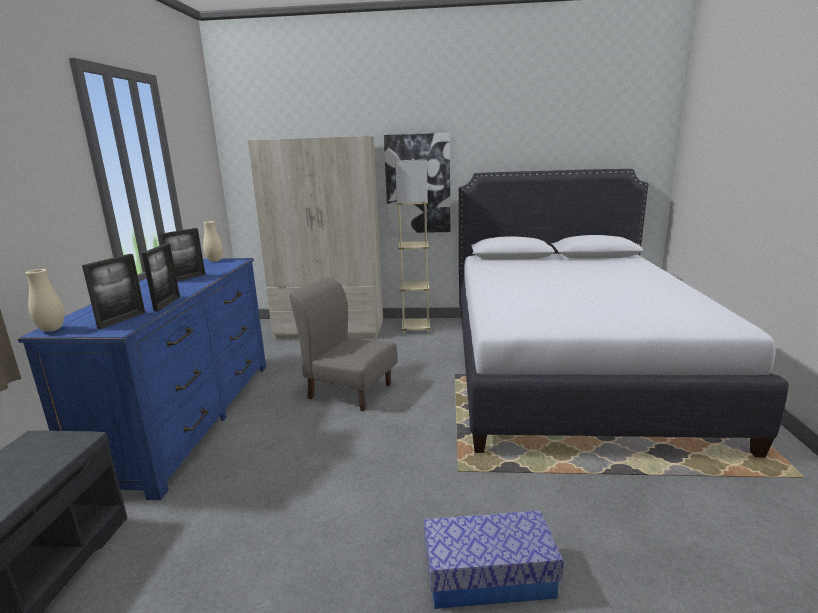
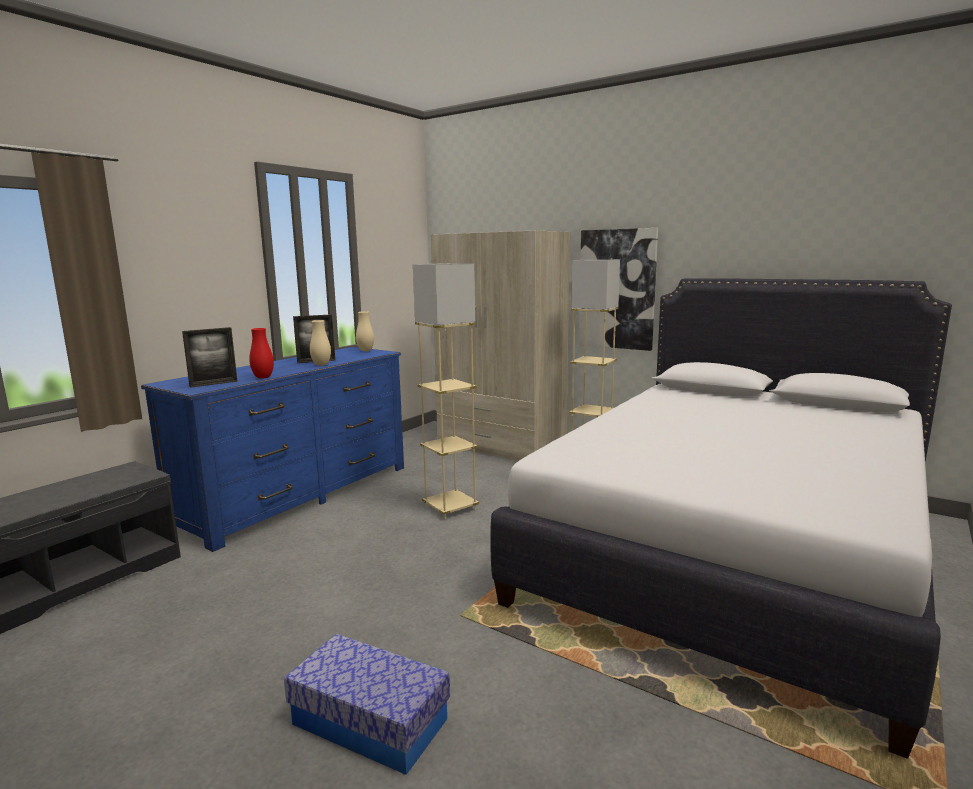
camera: 30 degrees right, 5 degrees down
beige vase [26,269,64,332] -> beige vase moved to [310,320,331,366]
picture frame [142,243,180,312] -> red vase [249,328,274,379]
grey chair [289,277,397,411] -> beige floor lamp [413,263,479,520]

